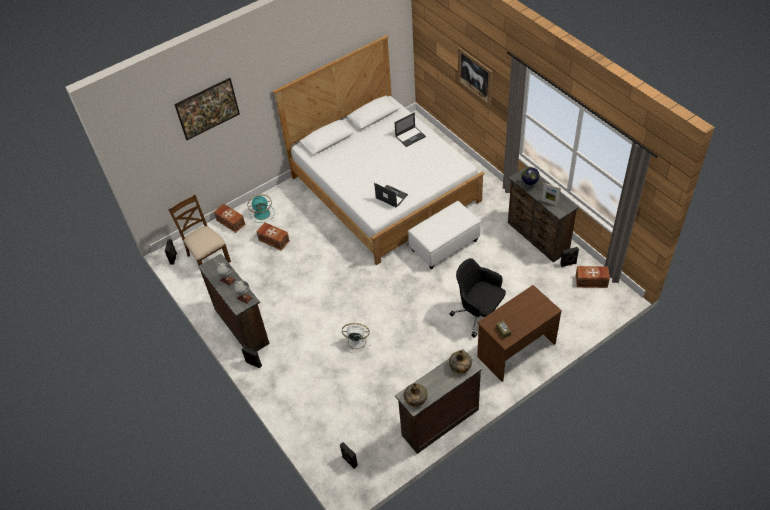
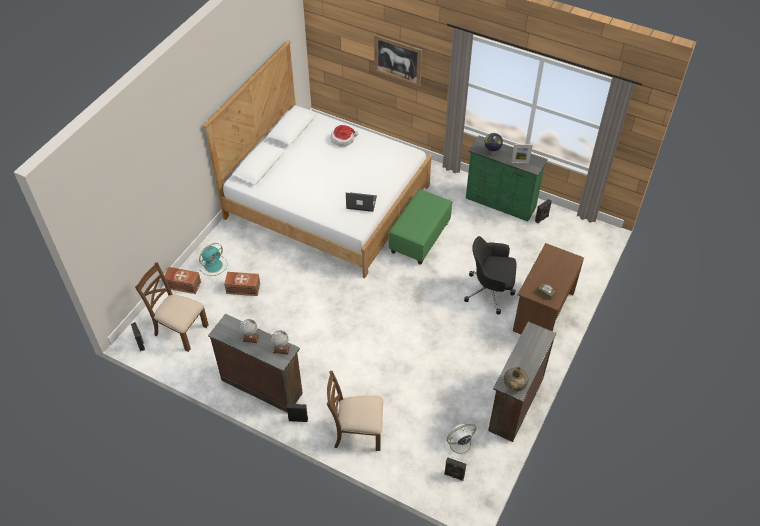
camera: 30 degrees left, 0 degrees up
picture [174,78,240,140] -> none
white fan [342,323,371,353] -> white fan moved to [444,424,478,459]
laptop [395,112,426,147] -> hat [331,125,358,147]
white ottoman [408,201,481,269] -> green ottoman [388,189,453,265]
green bottle [449,350,472,374] -> none
brown dresser [508,167,579,263] -> green dresser [466,136,547,222]
brown storage box [576,266,610,288] -> none
none -> brown chair [327,371,383,451]

